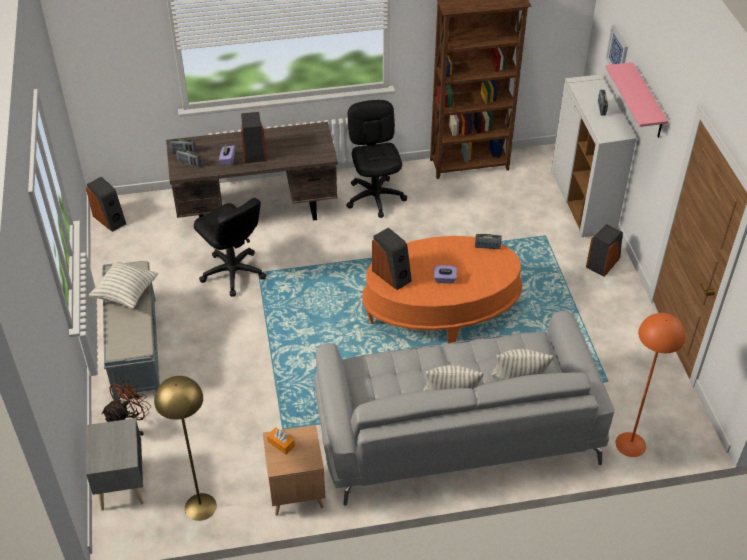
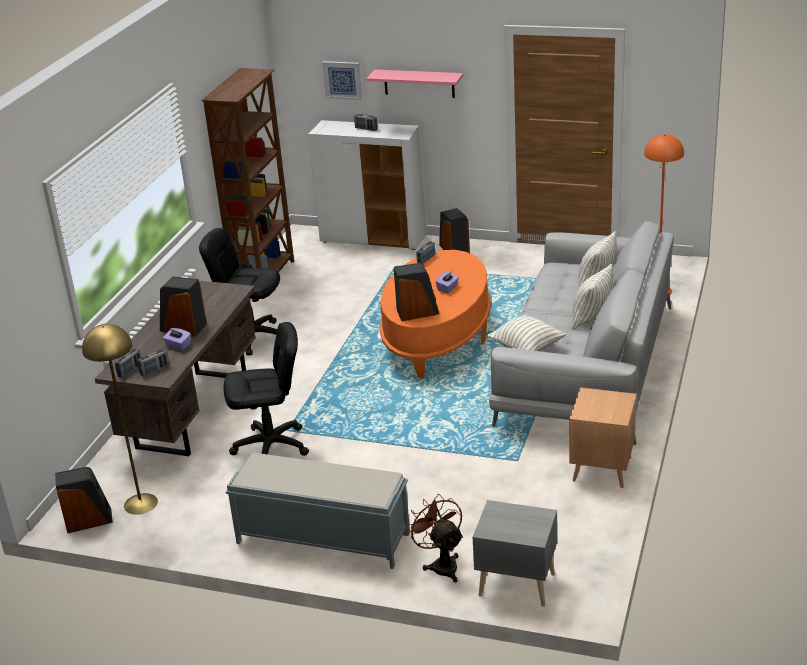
camera: 60 degrees left, 15 degrees down
pillow [89,261,158,308] -> pillow moved to [487,315,566,351]
yellow floor lamp [154,376,217,521] -> yellow floor lamp moved to [82,324,158,515]
orange tissue box [267,428,295,454] -> none

